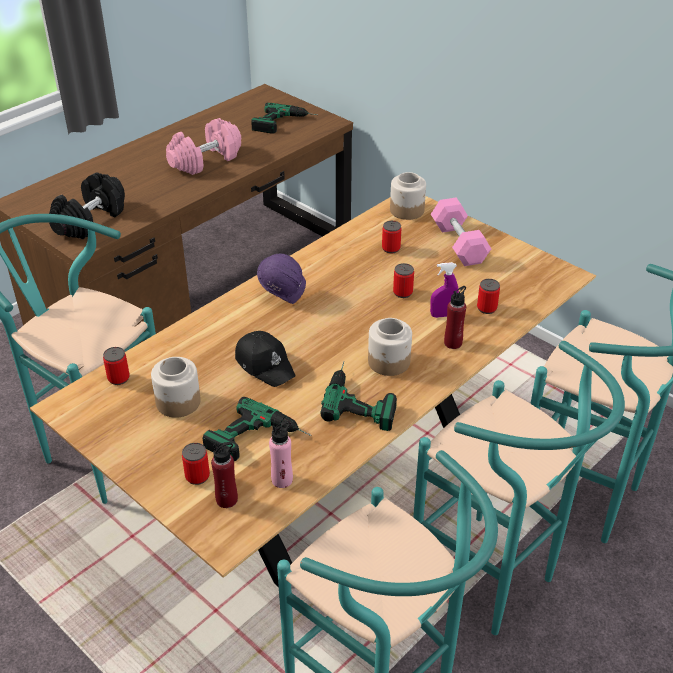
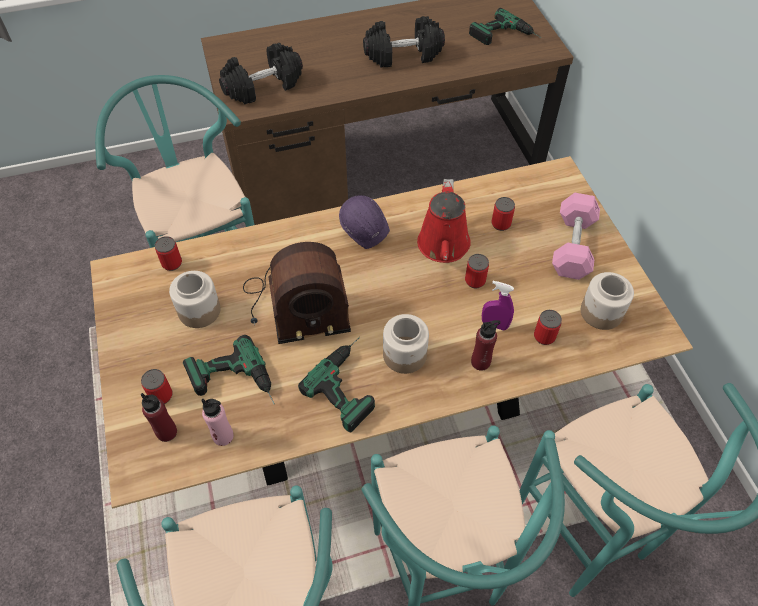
camera: 30 degrees right, 15 degrees up
pink dumbbell [166,118,241,175] -> black dumbbell [363,16,445,68]
black cap [235,331,296,387] -> radio [243,242,351,344]
jar [390,172,426,220] -> jar moved to [581,272,634,330]
none -> red watering can [417,179,471,263]

